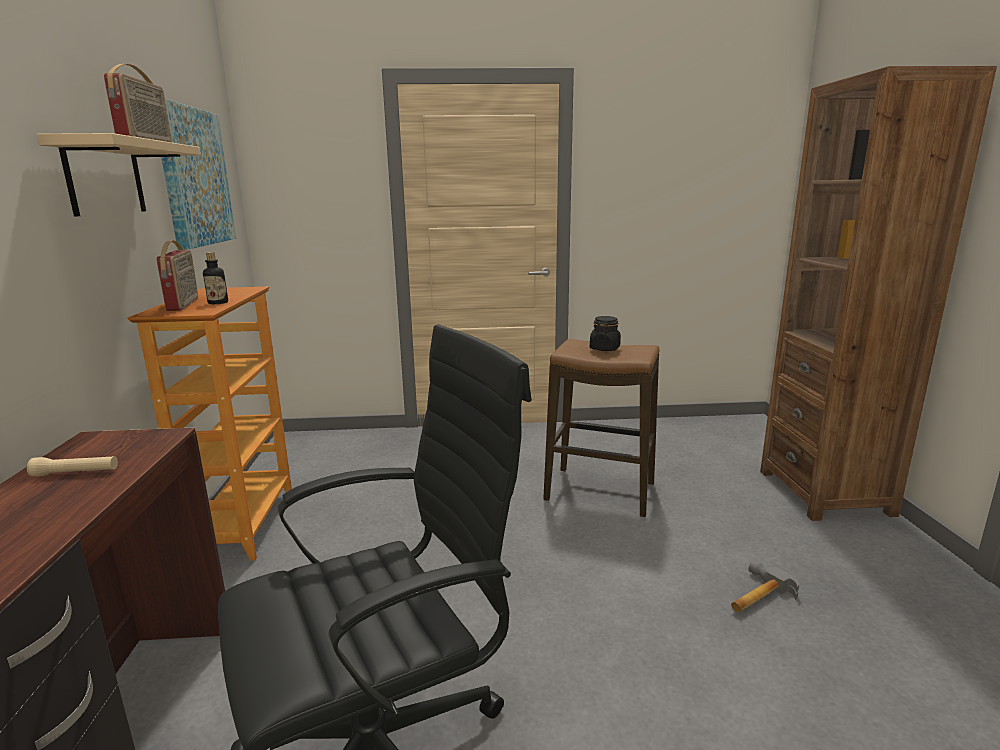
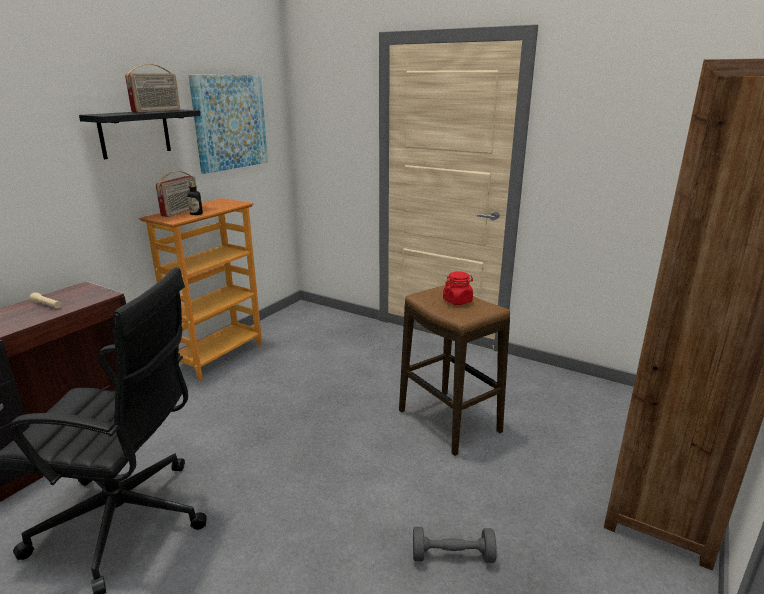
camera: 35 degrees right, 5 degrees up
beige shelf [37,133,201,217] -> black shelf [79,109,200,159]
black jar [590,316,621,351] -> red jar [443,271,473,305]
hammer [731,560,799,612] -> grey dumbbell [413,527,497,563]

